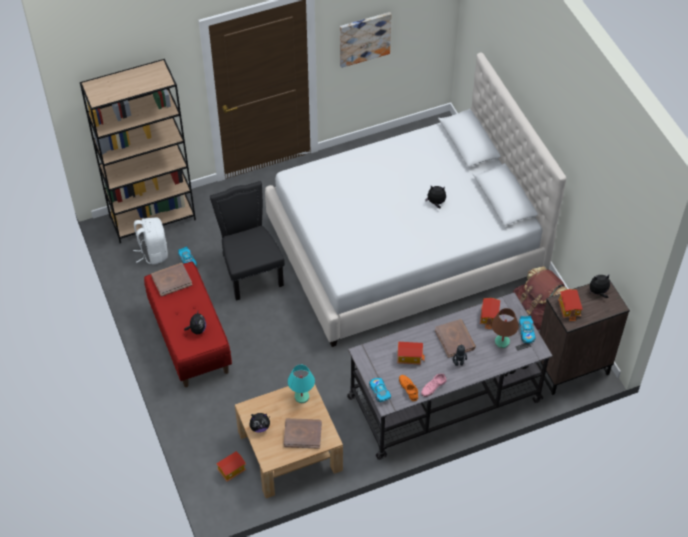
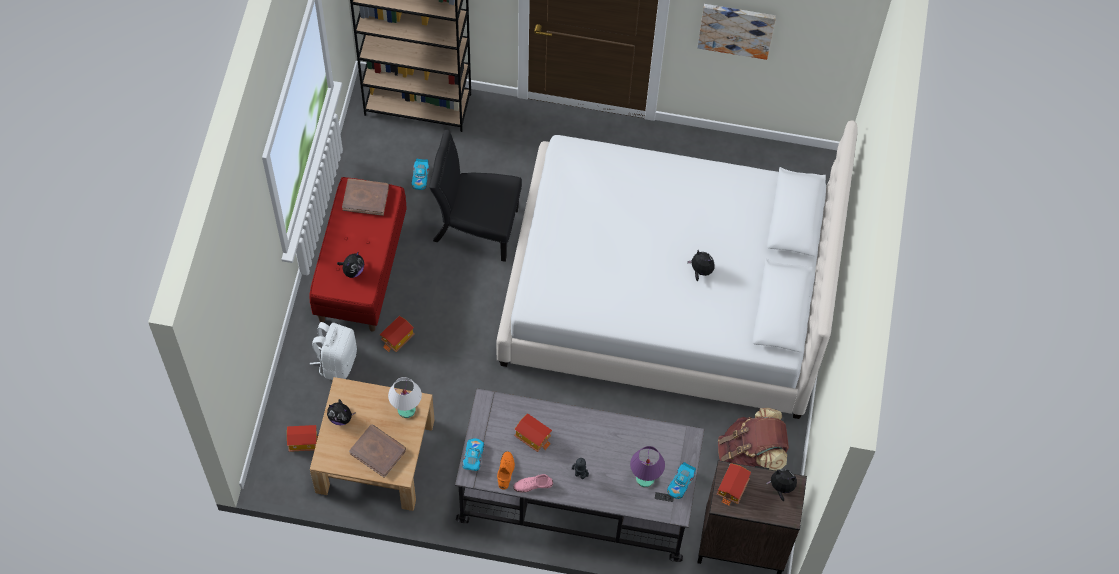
camera: 30 degrees right, 10 degrees up
white backpack [133,217,168,264] -> white backpack moved to [310,322,357,380]
black chair [210,181,285,301] -> black chair turned 90 degrees counterclockwise [429,130,522,262]
turquoise table lamp [288,365,315,403] -> white table lamp [388,377,422,418]
brown book [435,319,476,358] -> none
toy house [480,298,500,330] -> toy house moved to [380,316,414,352]
brown table lamp [491,308,519,348] -> purple table lamp [630,446,665,487]

